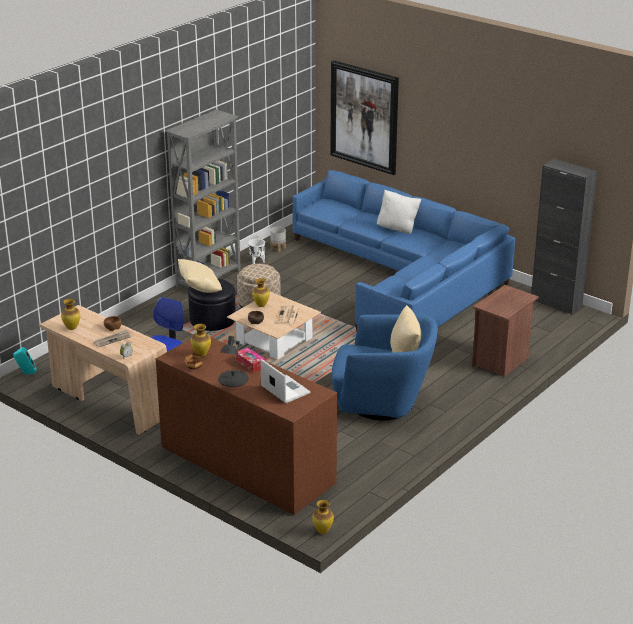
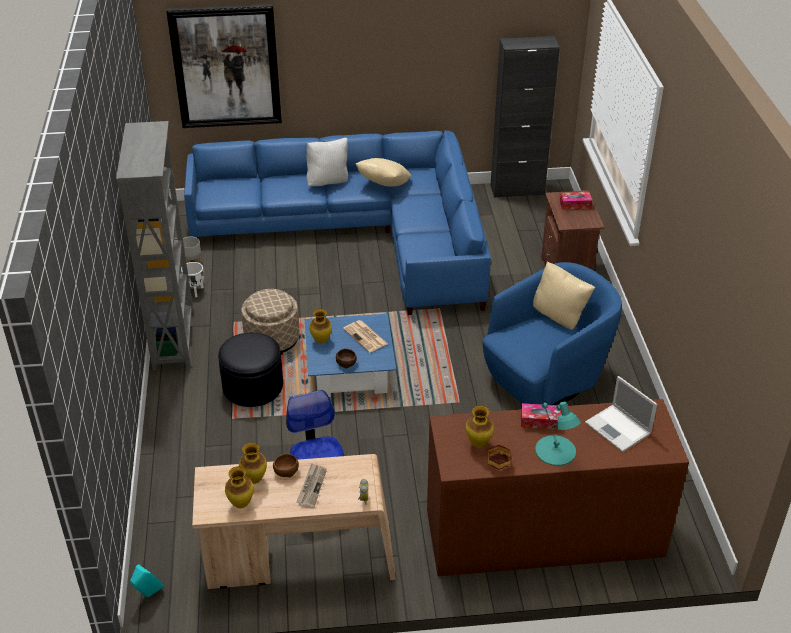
camera: 45 degrees left, 10 degrees up
beige pillow [178,259,222,293] -> beige pillow moved to [355,158,411,187]
black table lamp [218,336,248,387] -> turquoise table lamp [535,401,581,466]
beige coffee table [227,292,321,360] -> blue coffee table [305,314,396,397]
laptop [261,359,311,403] -> laptop turned 135 degrees counterclockwise [585,376,657,452]
vase [312,500,334,534] -> vase moved to [239,442,267,484]
none -> tissue box [560,192,592,210]

